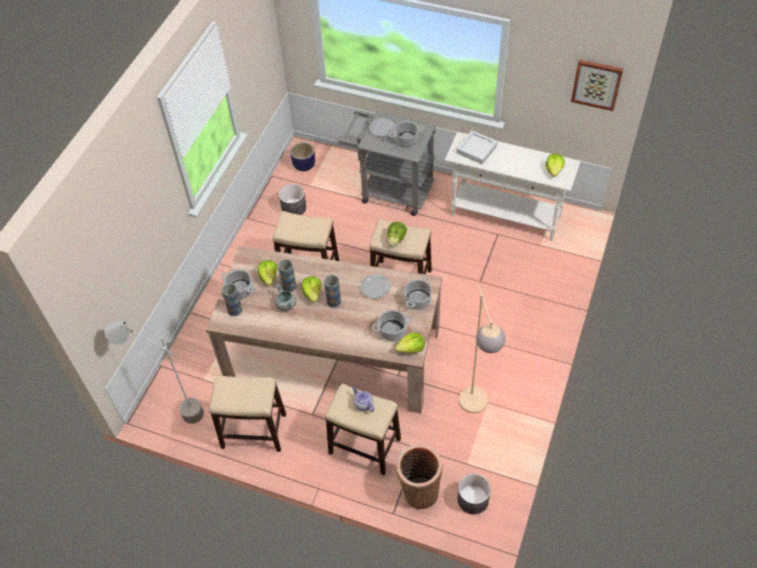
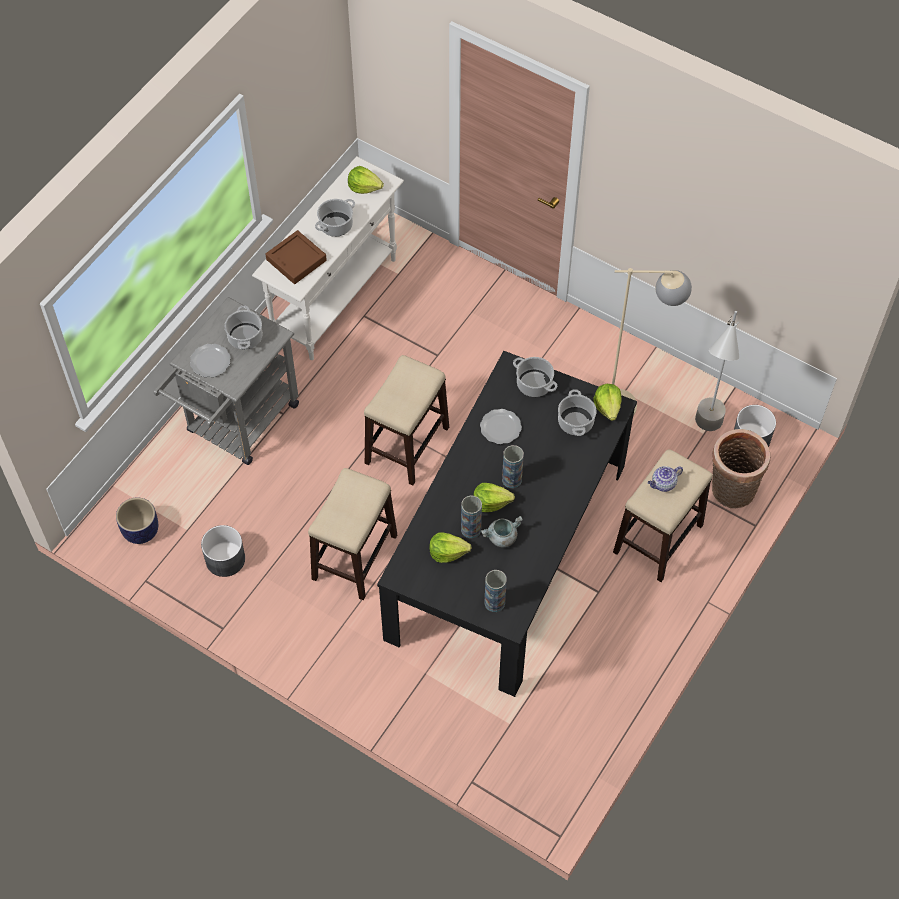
camera: 80 degrees left, 5 degrees up
grey floor lamp [105,321,204,424] -> grey floor lamp moved to [695,311,739,431]
beige dining table [206,246,442,414] -> black dining table [377,351,637,697]
stool [209,375,286,452] -> none
cooking pot [221,270,255,299] -> cooking pot moved to [315,199,355,237]
lettuce [387,222,407,247] -> none
grey tray [456,130,497,164] -> brown tray [266,230,327,284]
picture [571,59,623,111] -> none

